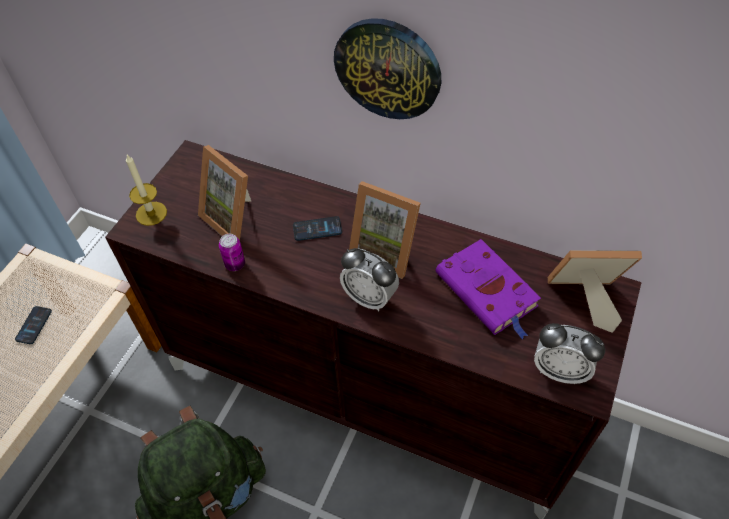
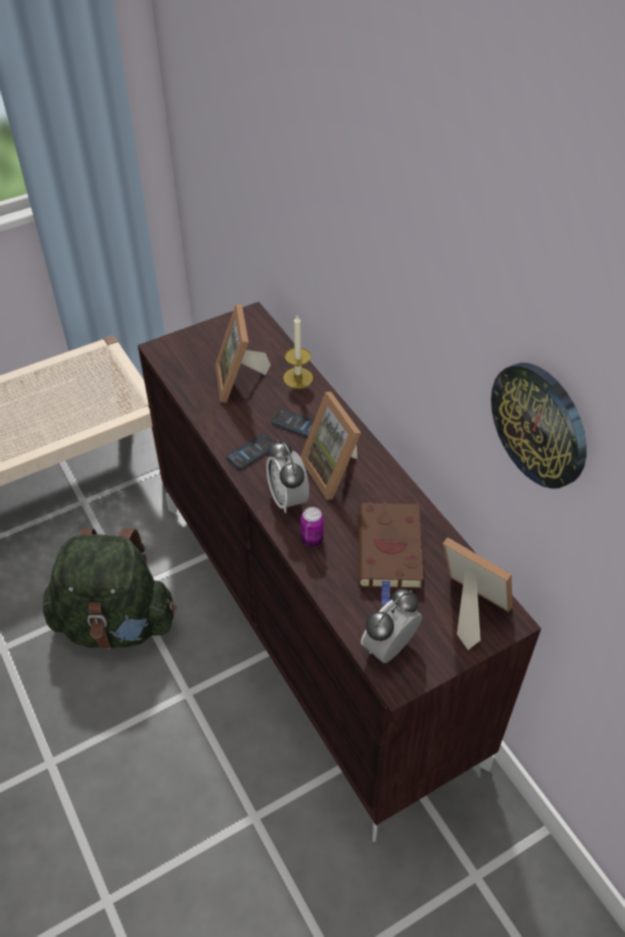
camera: 35 degrees right, 5 degrees down
phone [15,306,52,344] -> phone moved to [227,434,275,469]
candle [126,155,167,226] -> candle moved to [283,314,313,389]
can [219,234,245,271] -> can moved to [301,507,324,548]
wall clock [334,18,441,119] -> wall clock moved to [491,363,586,489]
purple book [435,239,541,340] -> brown book [358,502,424,605]
alarm clock [534,323,605,384] -> alarm clock turned 75 degrees clockwise [361,589,422,663]

